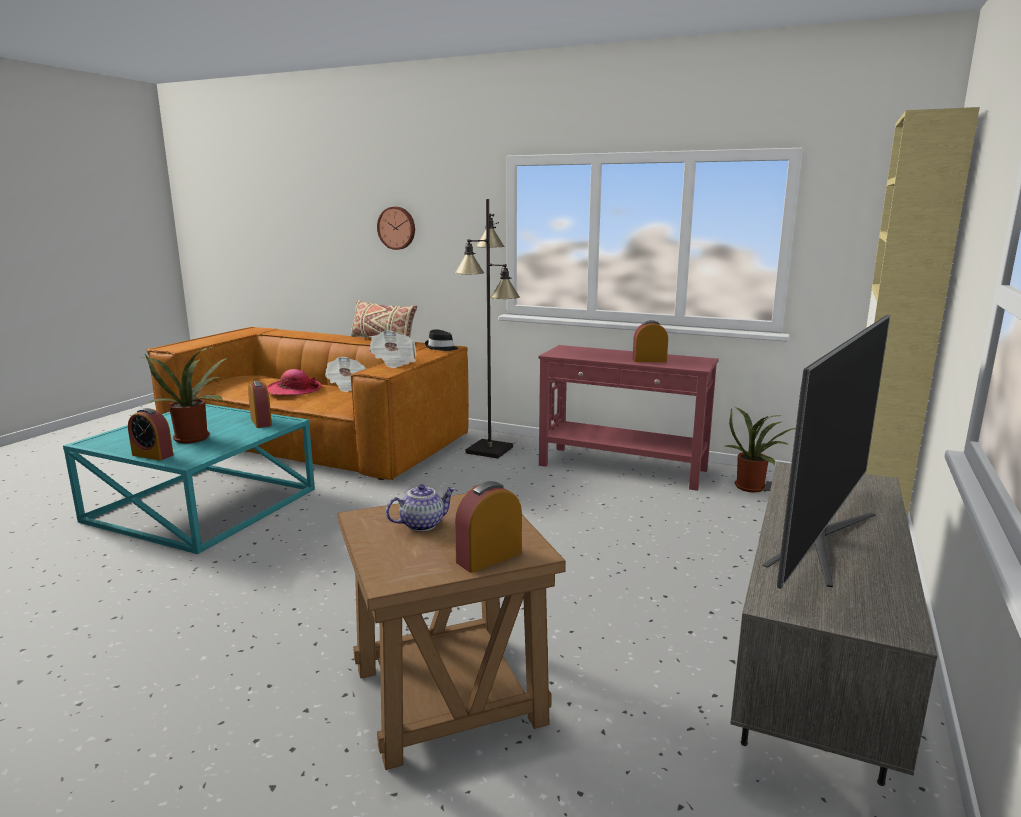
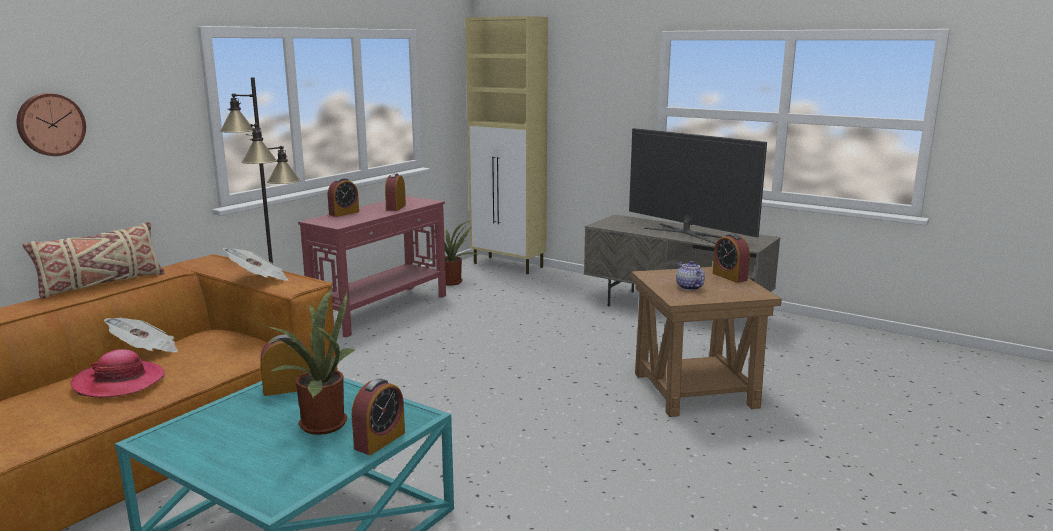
camera: 80 degrees left, 0 degrees up
black hat [425,329,458,351] -> none
none -> alarm clock [328,178,359,217]

